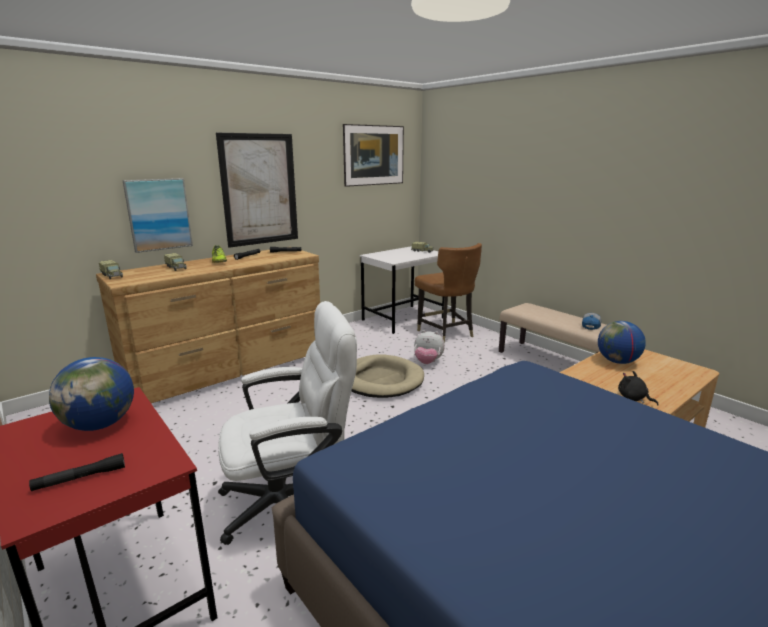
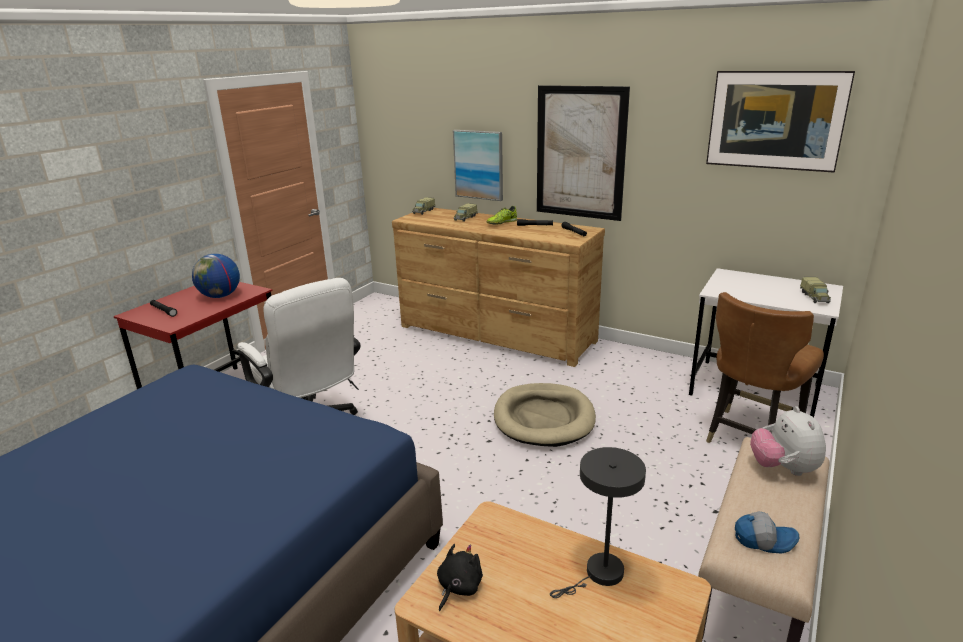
camera: 70 degrees right, 5 degrees up
plush toy [414,330,445,364] -> plush toy moved to [750,406,826,476]
globe [598,321,646,364] -> grey table lamp [550,447,646,598]

